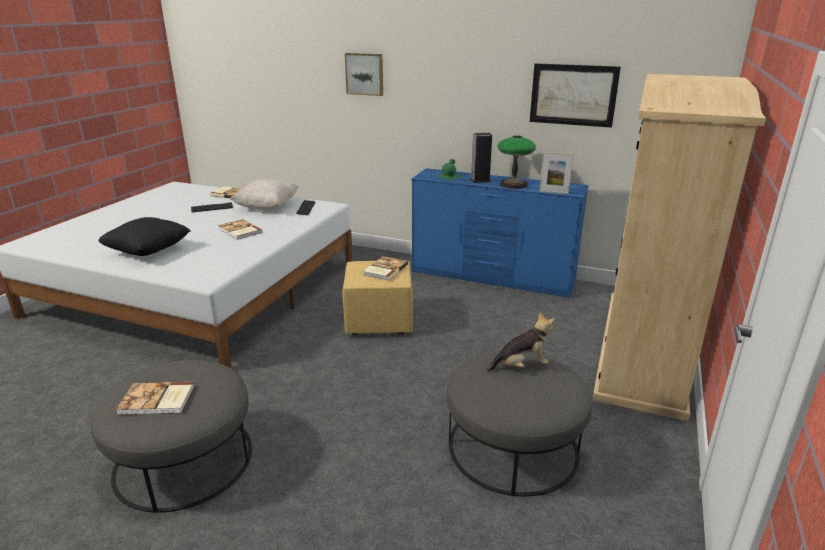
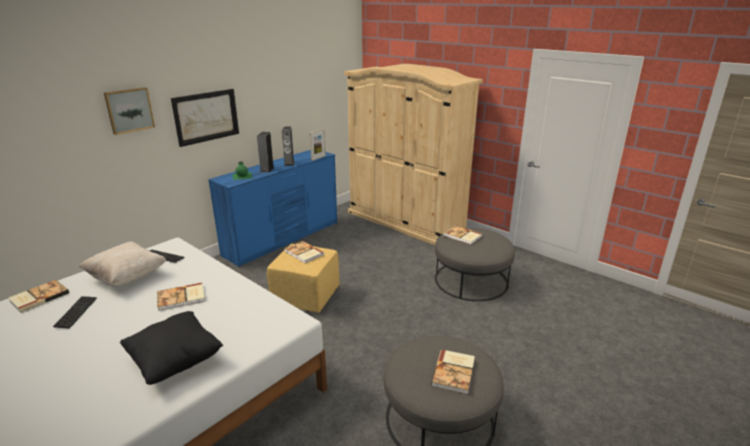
camera: 70 degrees left, 0 degrees up
plush toy [486,312,555,372] -> book [443,225,483,245]
table lamp [498,136,536,189] -> speaker [282,127,295,166]
picture [530,63,621,128] -> picture moved to [171,89,239,147]

